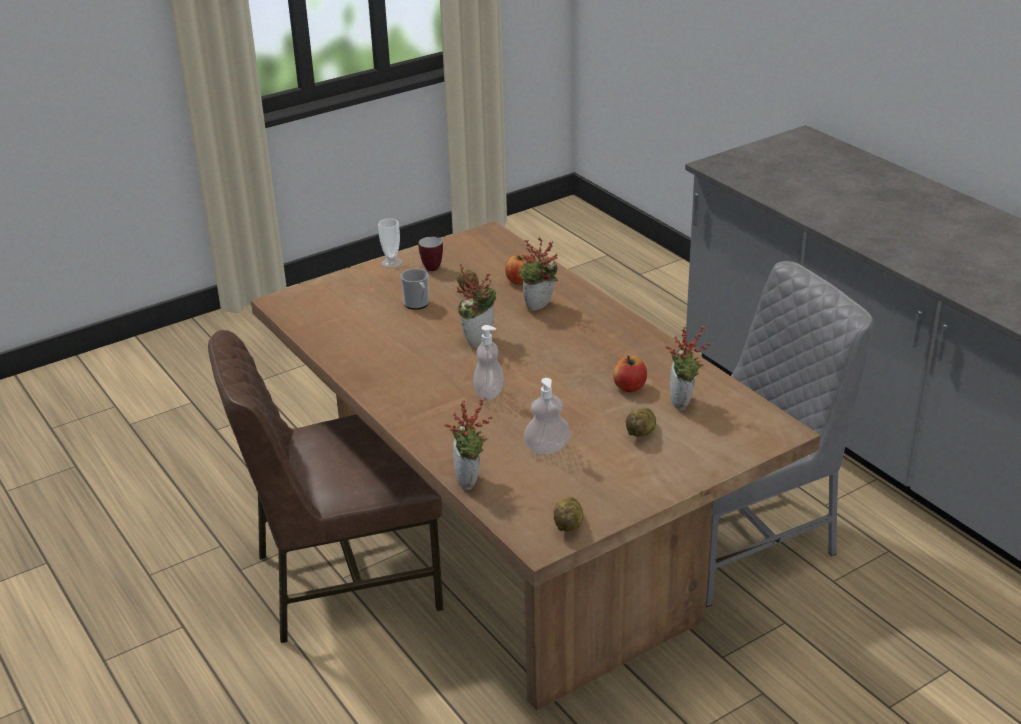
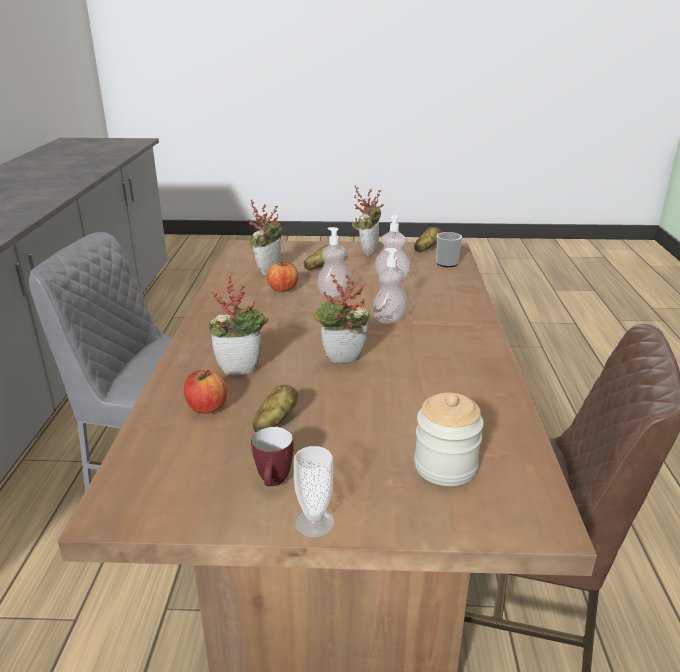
camera: 145 degrees left, 5 degrees down
mug [400,269,429,310] -> mug moved to [436,232,462,267]
potted plant [444,397,492,490] -> potted plant moved to [352,186,384,256]
none -> soap dispenser [317,227,351,297]
none -> jar [414,393,484,486]

